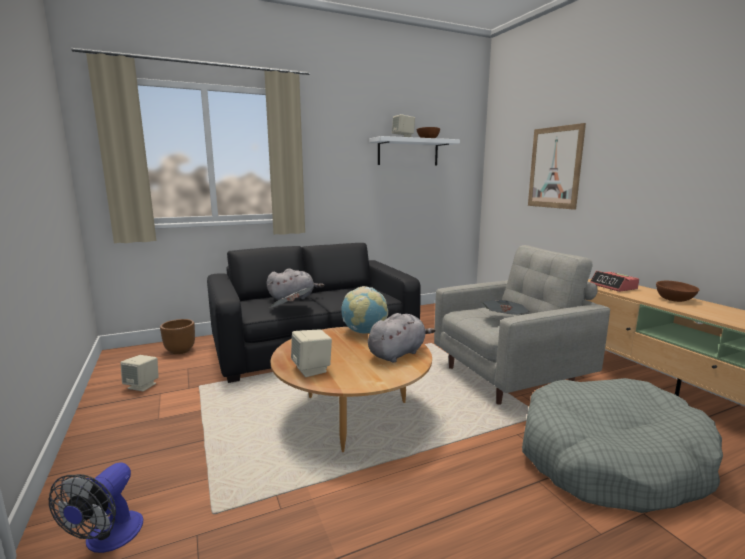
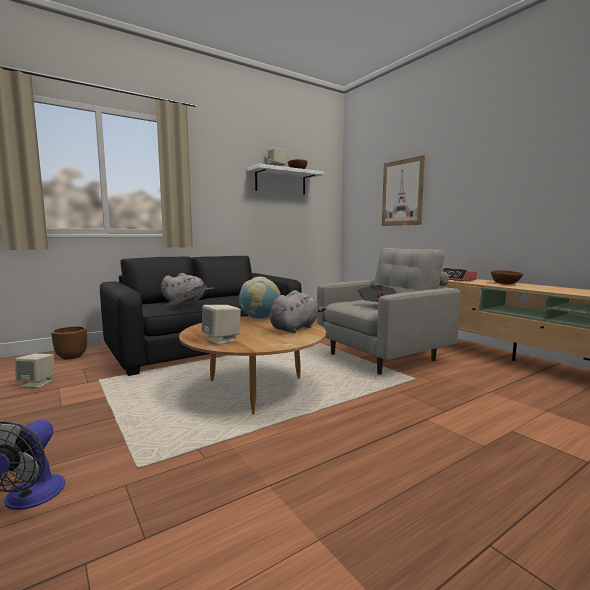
camera: 10 degrees left, 5 degrees down
grey dog bed [522,378,723,513] -> none

